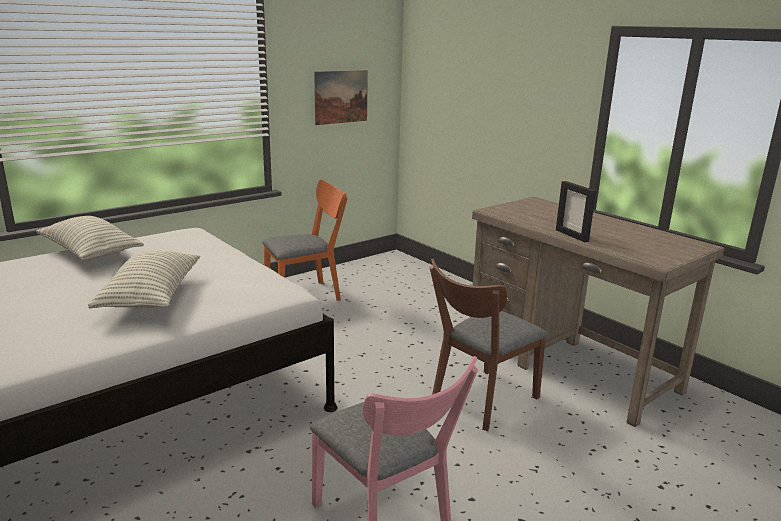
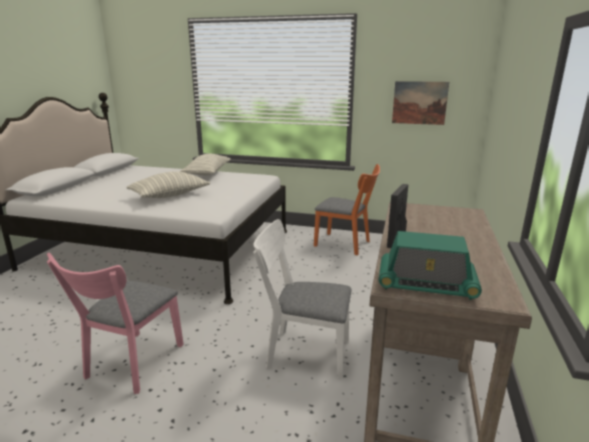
camera: 55 degrees right, 0 degrees up
brown chair [429,258,548,431] -> white chair [253,219,352,379]
none -> radio [379,231,482,300]

